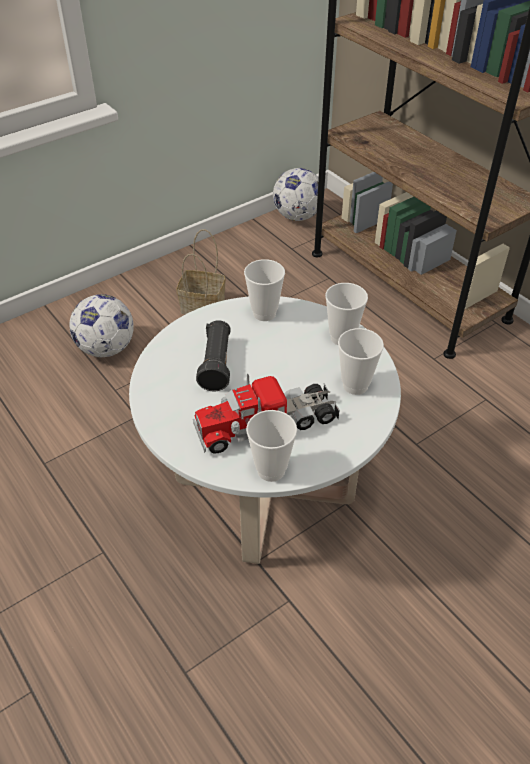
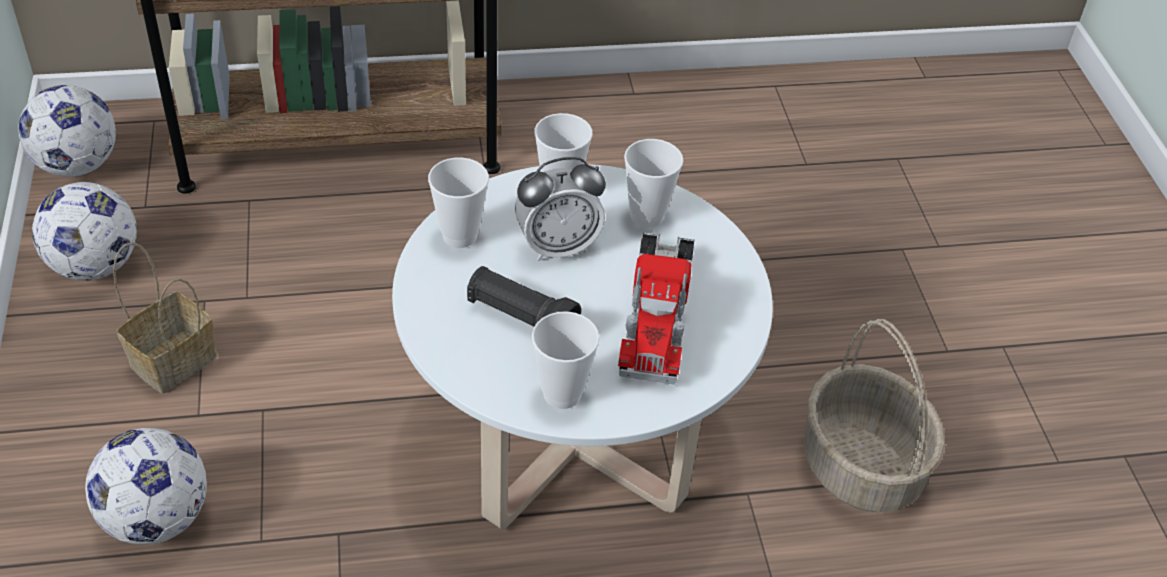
camera: 65 degrees left, 0 degrees up
cup [246,410,297,482] -> cup moved to [532,311,600,409]
none -> football [32,182,137,281]
none -> alarm clock [515,157,606,261]
none -> basket [804,319,945,512]

